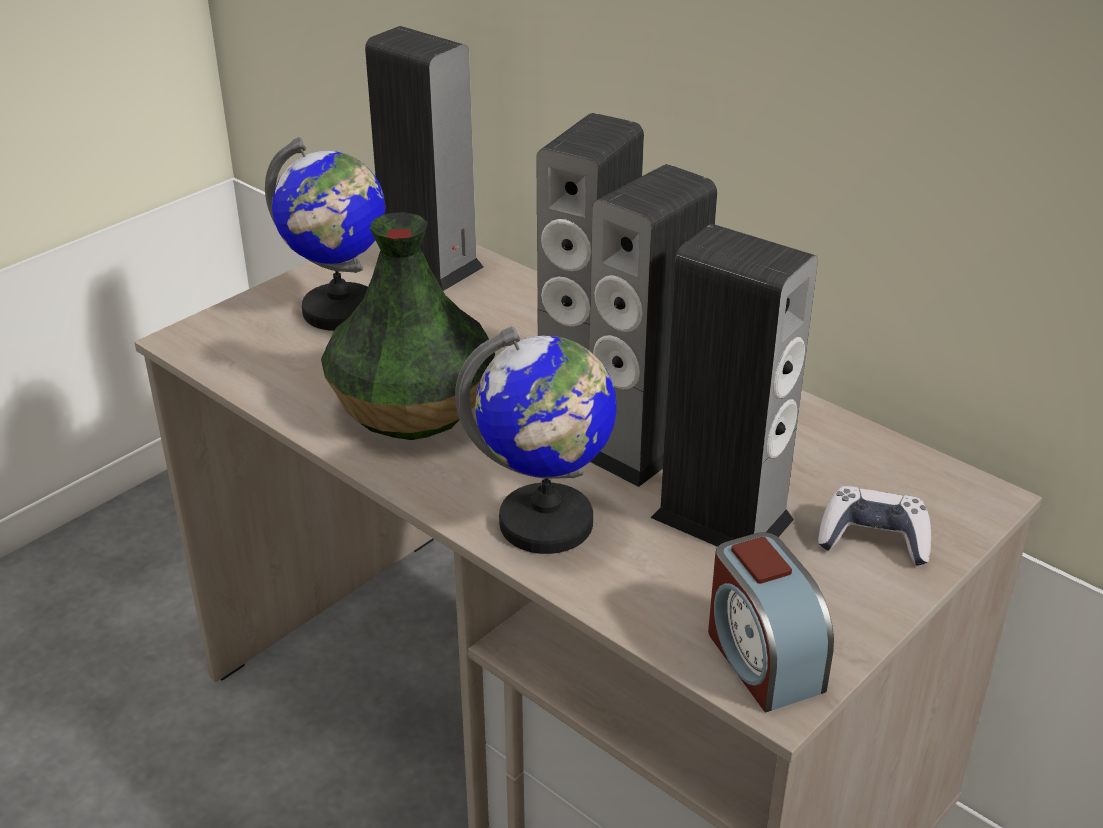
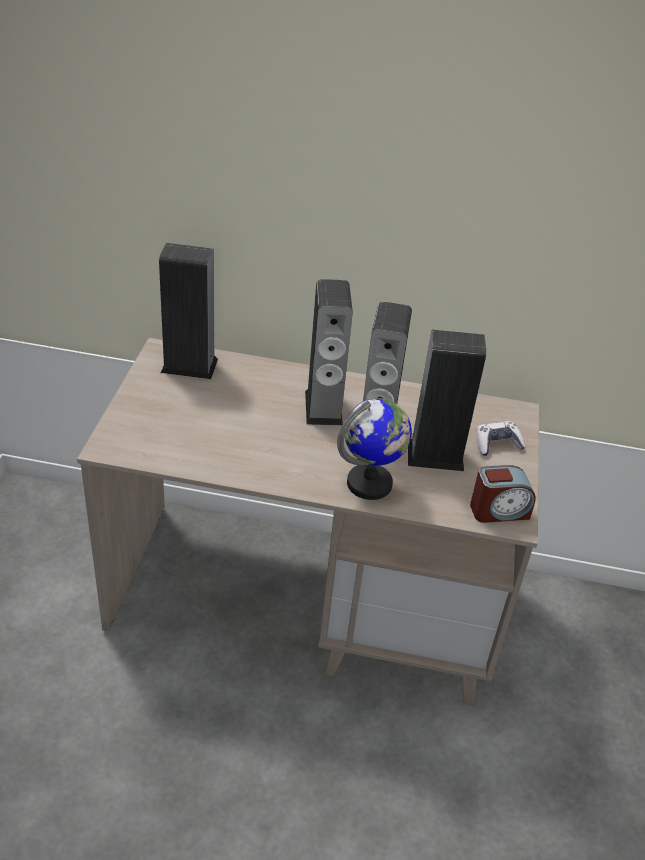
camera: 35 degrees left, 5 degrees up
globe [265,137,385,331] -> none
vase [321,212,495,440] -> none
alarm clock [708,532,834,712] -> alarm clock turned 45 degrees counterclockwise [470,465,536,523]

